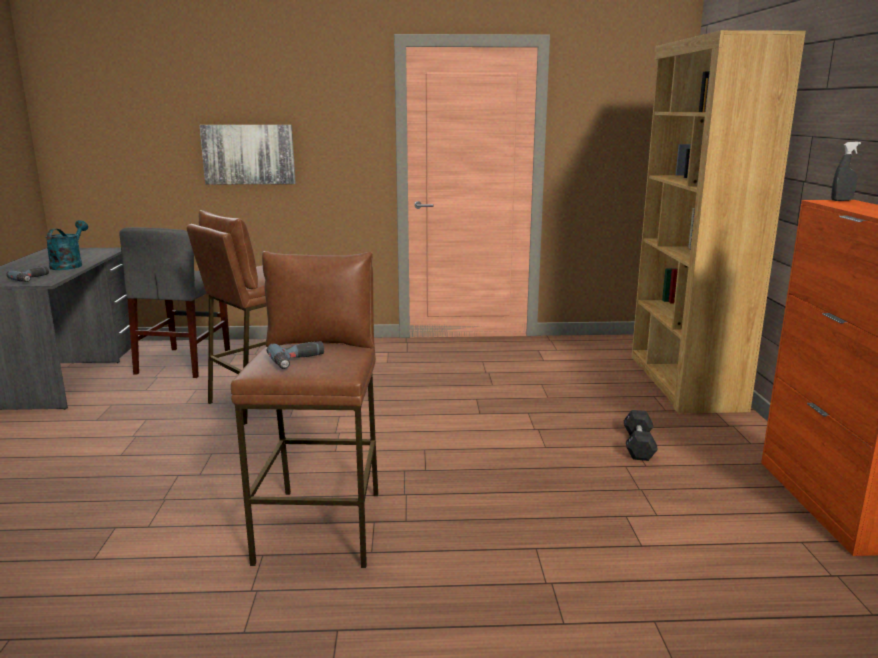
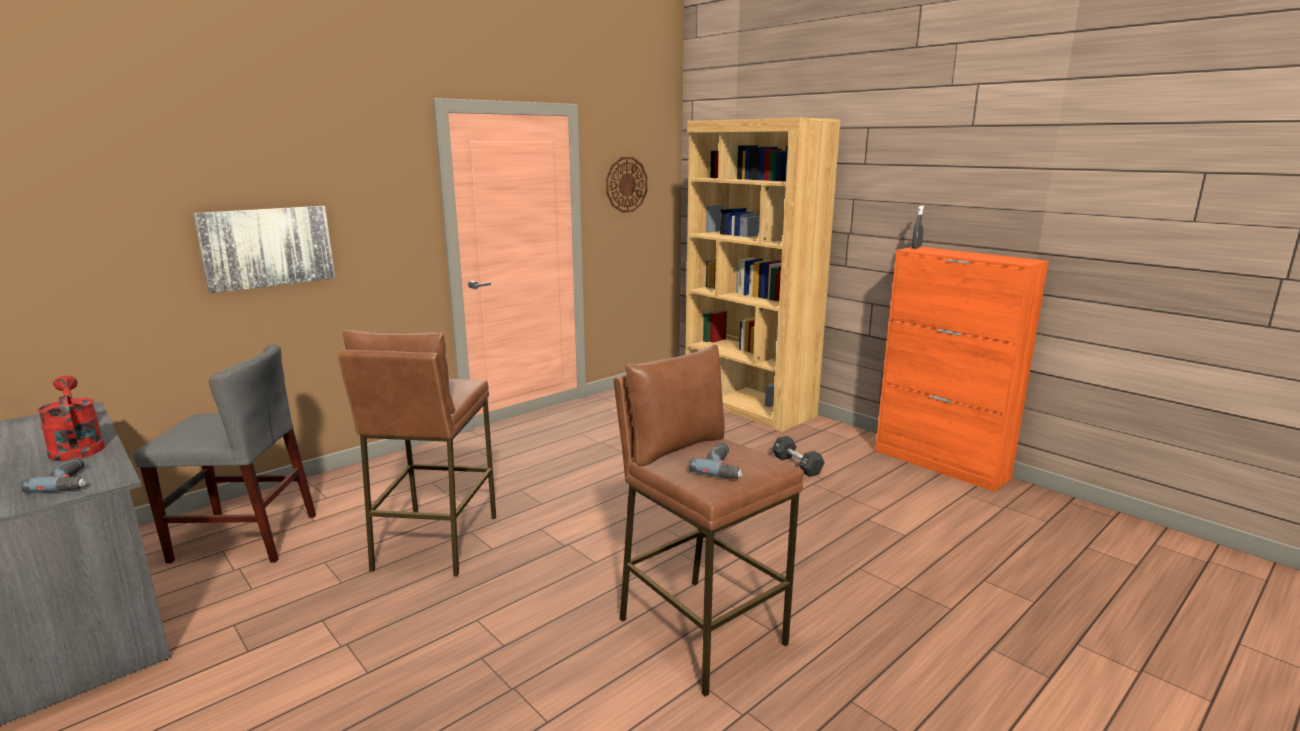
camera: 40 degrees left, 0 degrees up
turquoise watering can [46,220,88,270] -> red watering can [37,376,105,461]
grey chair [119,227,230,378] -> grey chair turned 60 degrees counterclockwise [134,344,316,563]
none -> wall clock [606,157,647,213]

